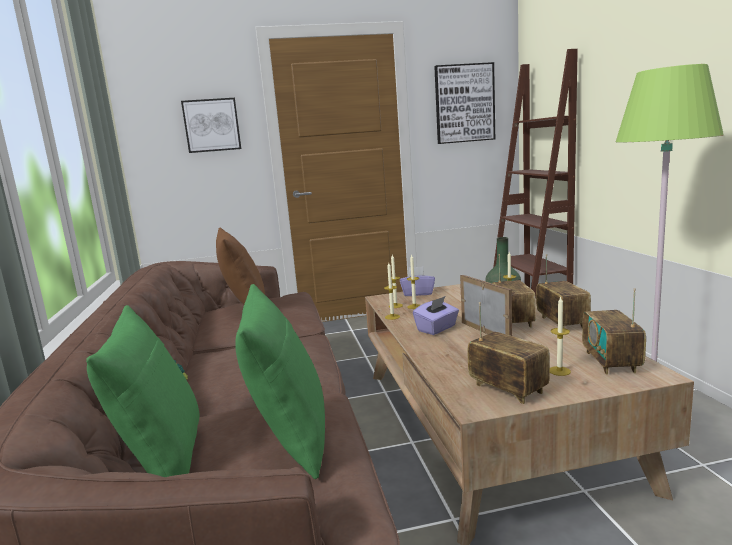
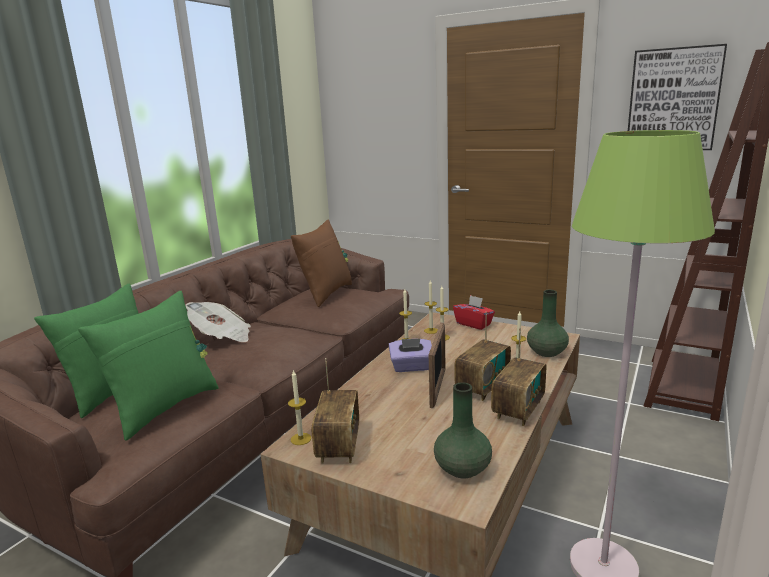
camera: 40 degrees right, 5 degrees up
picture [181,98,241,153] -> none
purple tissue box [400,266,435,296] -> red tissue box [453,295,495,330]
candle [550,297,571,376] -> candle moved to [288,370,311,445]
radio [582,288,646,374] -> green vase [434,382,492,479]
none -> newspaper [186,302,251,342]

